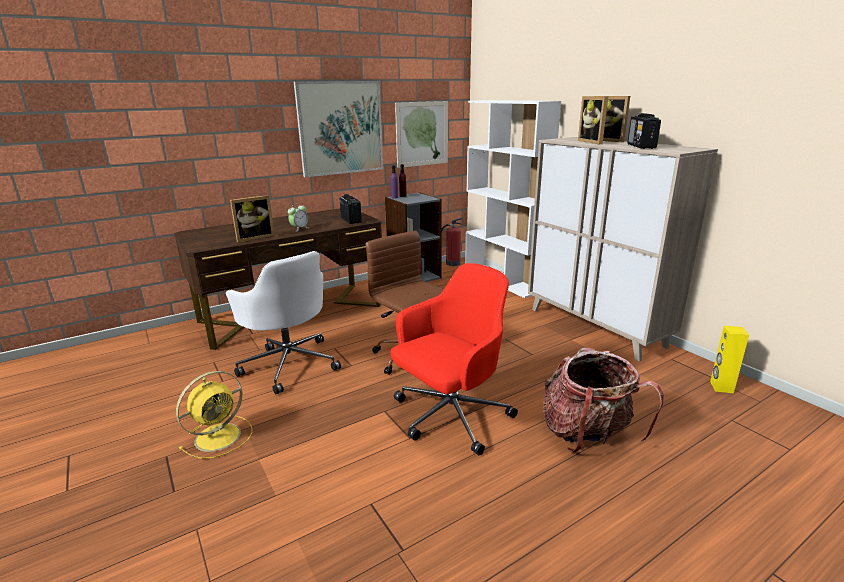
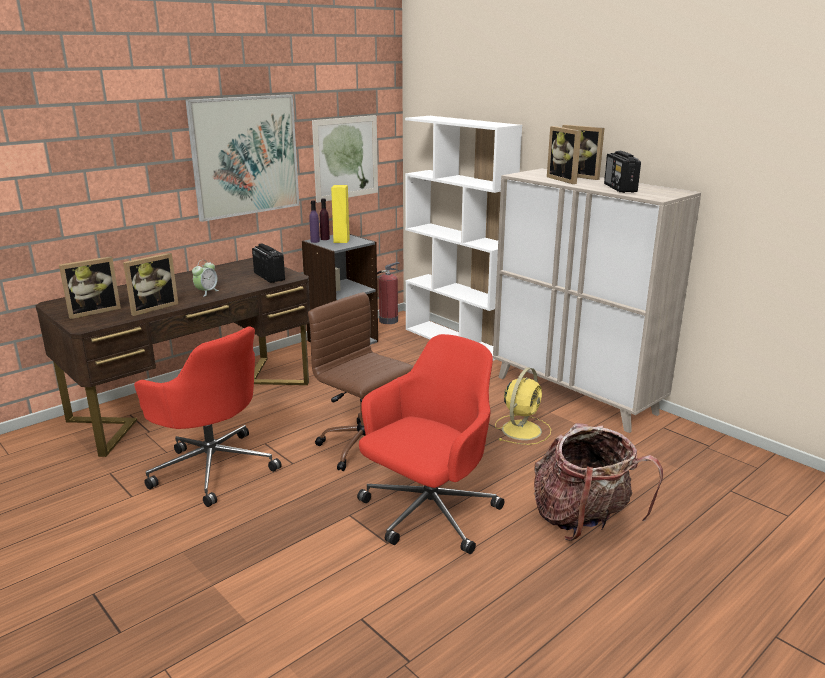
camera: 10 degrees left, 0 degrees up
yellow fan [176,371,252,459] -> yellow fan moved to [495,368,551,445]
white office chair [226,251,341,394] -> red office chair [134,326,282,507]
yellow speaker [710,326,749,394] -> yellow speaker moved to [331,185,350,243]
none -> picture frame [59,256,121,319]

